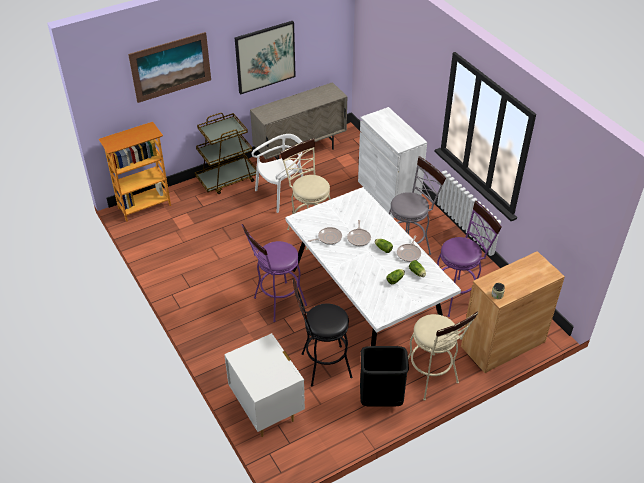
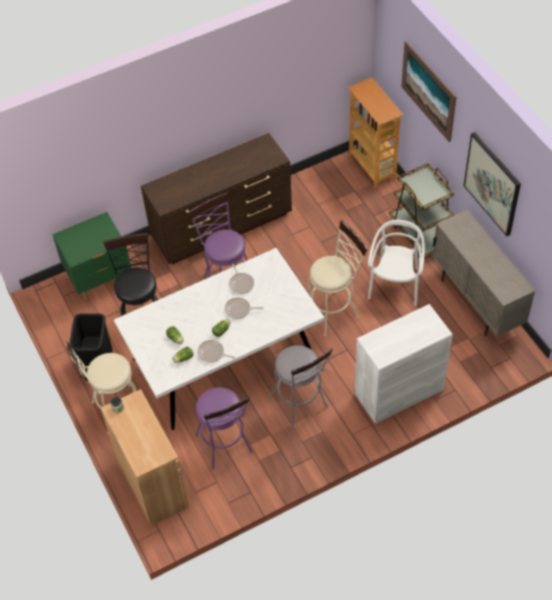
camera: 95 degrees right, 10 degrees up
white nightstand [224,333,305,437] -> green nightstand [52,212,131,299]
white chair [252,134,303,213] -> white chair turned 135 degrees counterclockwise [368,220,425,306]
none -> brown dresser [141,133,292,264]

